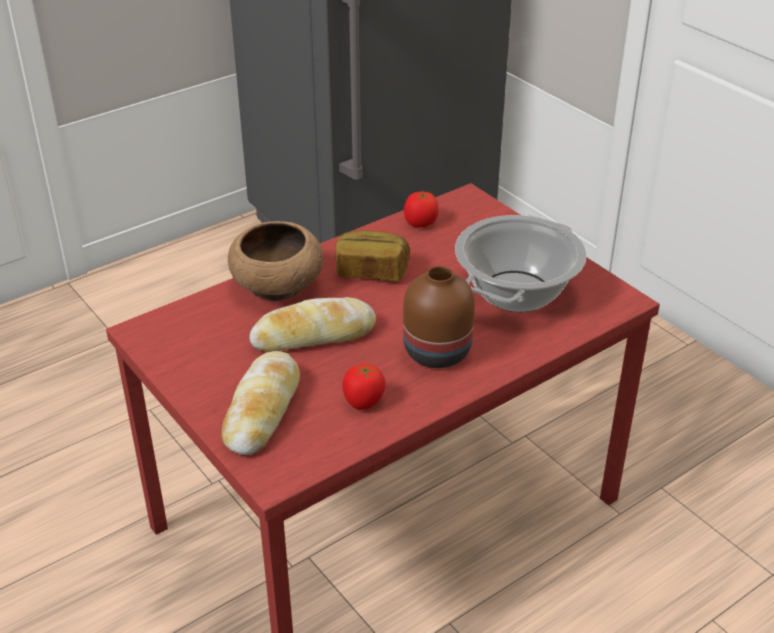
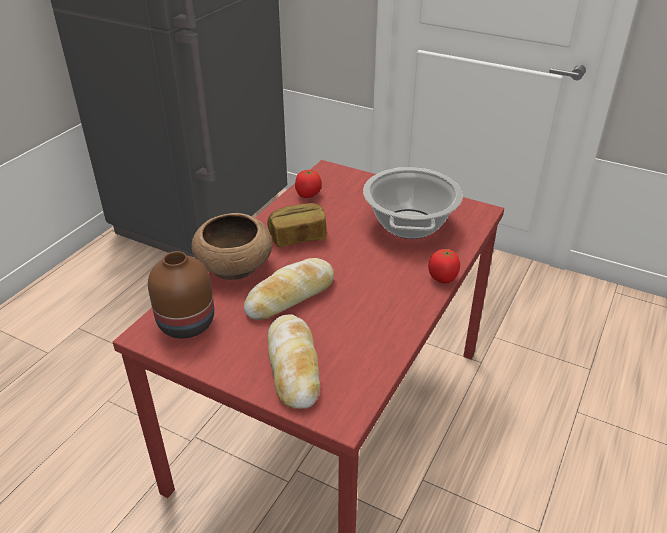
camera: 25 degrees left, 0 degrees up
tomato [342,363,385,410] -> tomato moved to [428,249,460,284]
brown vase [403,266,475,368] -> brown vase moved to [148,251,214,339]

